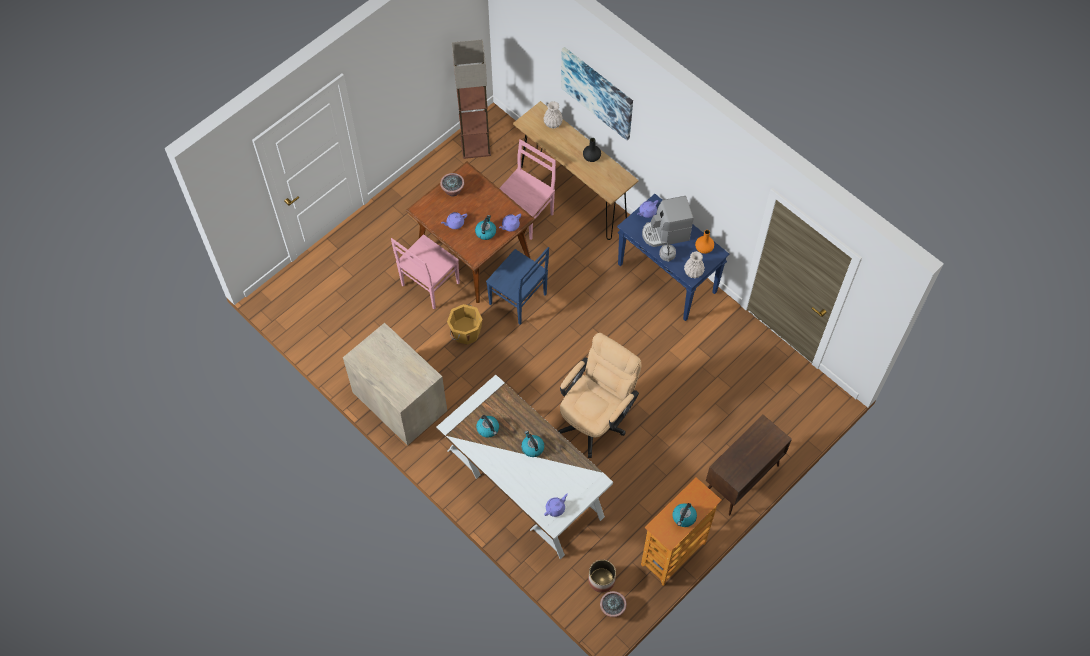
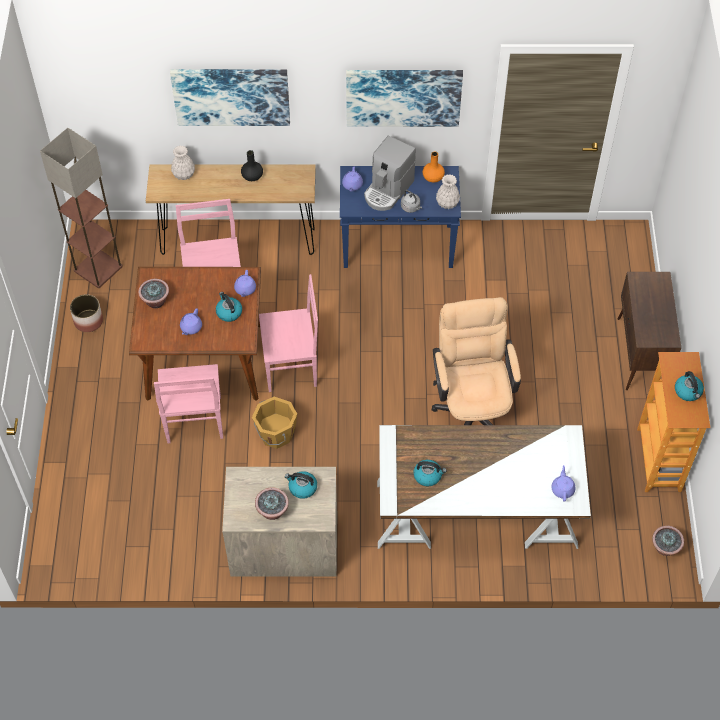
camera: 45 degrees left, 5 degrees down
blue chair [486,247,549,324] -> pink chair [259,274,318,392]
kettle [521,431,544,457] -> kettle moved to [285,471,317,499]
planter [588,560,616,593] -> planter moved to [70,294,103,332]
none -> potted plant [255,487,289,520]
none -> picture [346,70,463,127]

